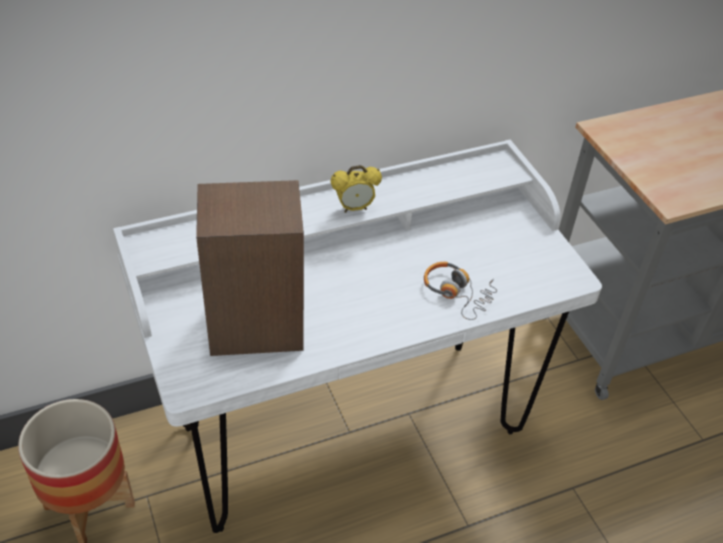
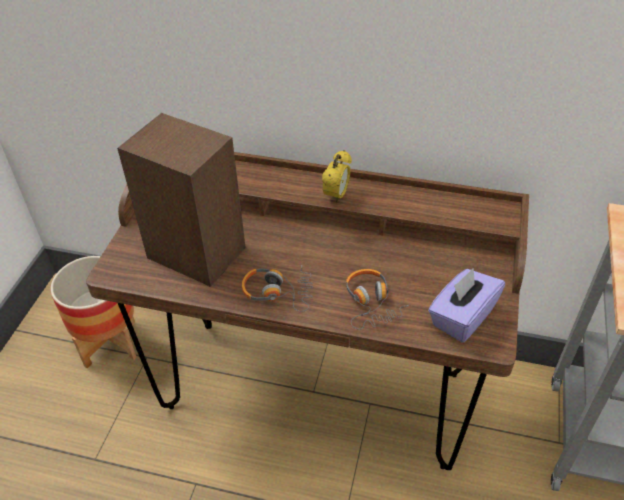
camera: 40 degrees right, 0 degrees up
white desk [113,140,602,533] -> brown desk [86,152,529,470]
alarm clock [330,165,382,213] -> alarm clock turned 90 degrees counterclockwise [322,150,352,203]
none -> headphones [242,266,313,312]
none -> purple tissue box [428,268,505,342]

